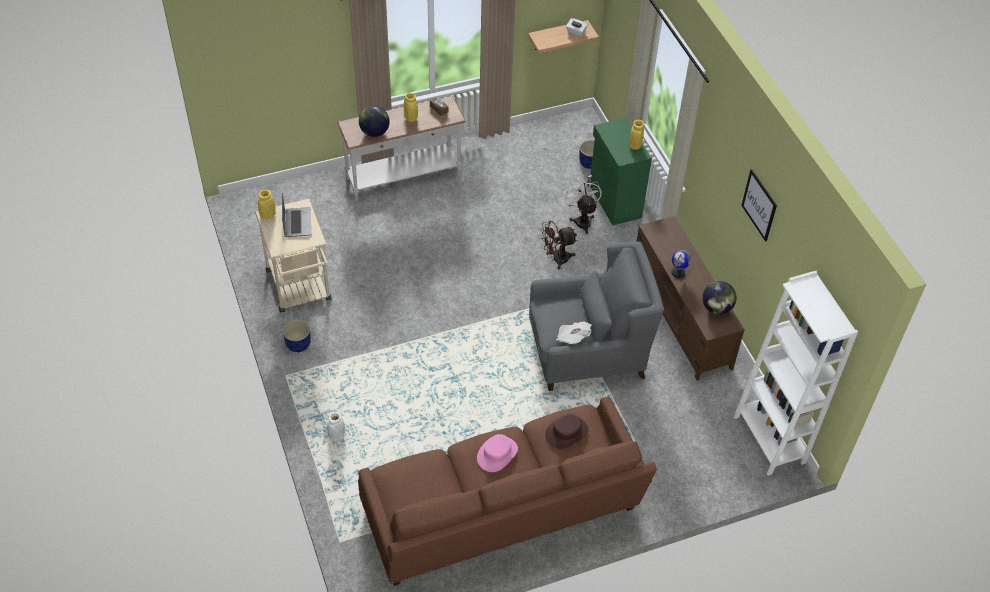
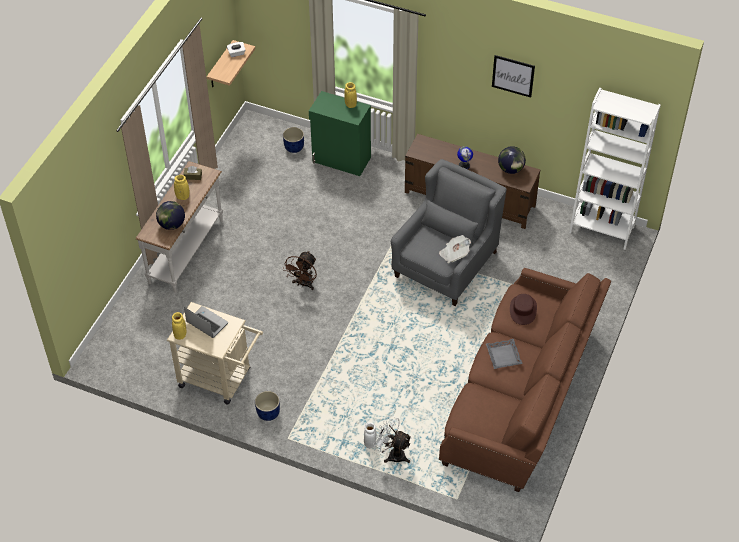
camera: 45 degrees left, 0 degrees up
pink hat [477,434,518,472] -> grey tray [486,339,523,369]
brown fan [540,221,577,269] -> brown fan moved to [284,251,317,290]
white fan [564,178,602,234] -> white fan moved to [373,415,412,463]

